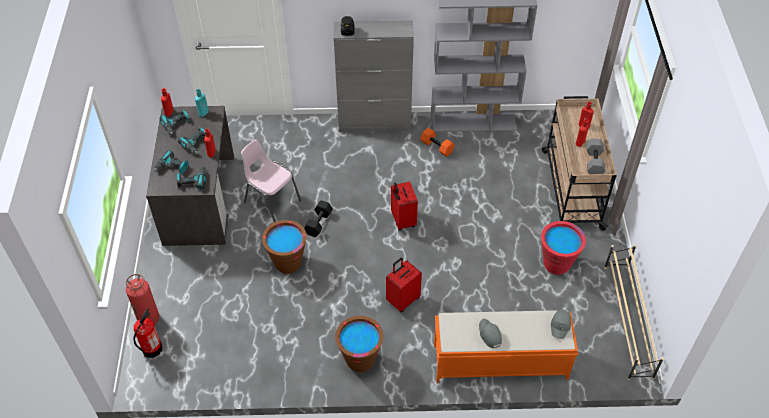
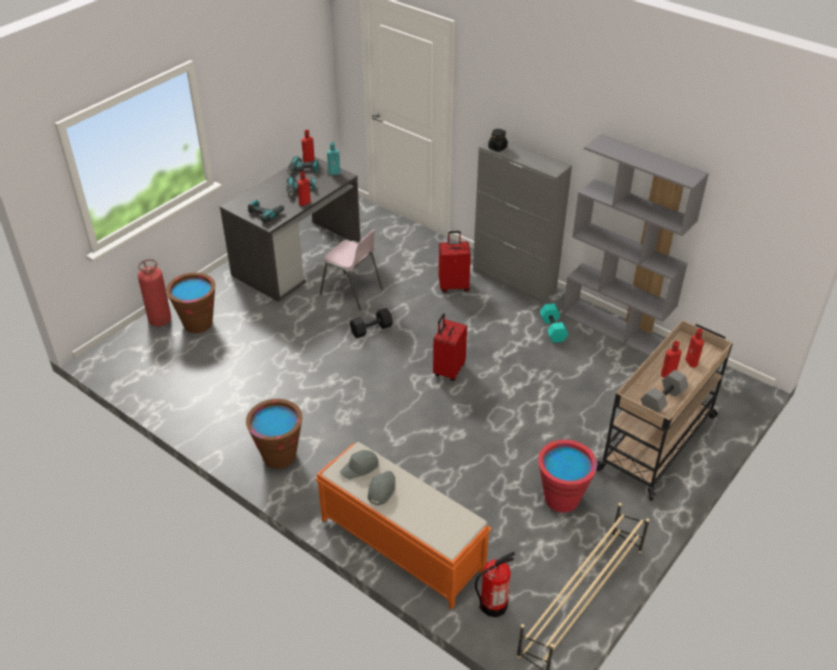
camera: 40 degrees right, 10 degrees down
fire extinguisher [133,308,162,358] -> fire extinguisher moved to [475,552,515,617]
power drill [154,150,188,174] -> none
pink chair [241,139,301,222] -> pink chair turned 135 degrees clockwise [320,229,383,310]
brown bucket [262,220,307,274] -> brown bucket moved to [166,272,215,333]
red suitcase [386,258,422,312] -> red suitcase moved to [439,231,471,293]
orange dumbbell [420,128,455,157] -> turquoise dumbbell [540,303,568,343]
grey cap [551,310,571,339] -> grey cap moved to [340,450,379,479]

